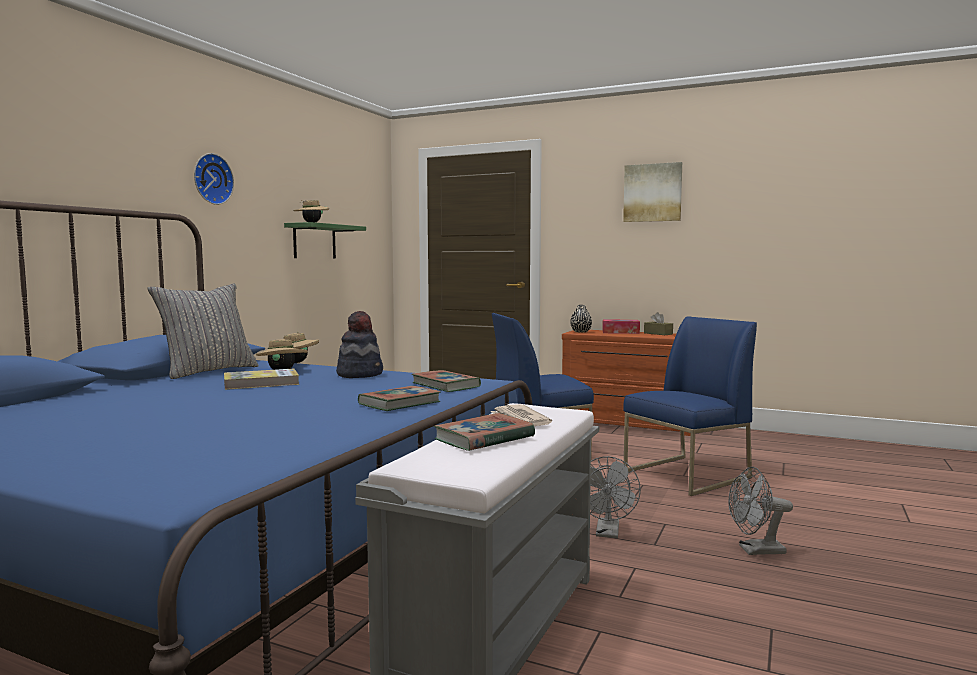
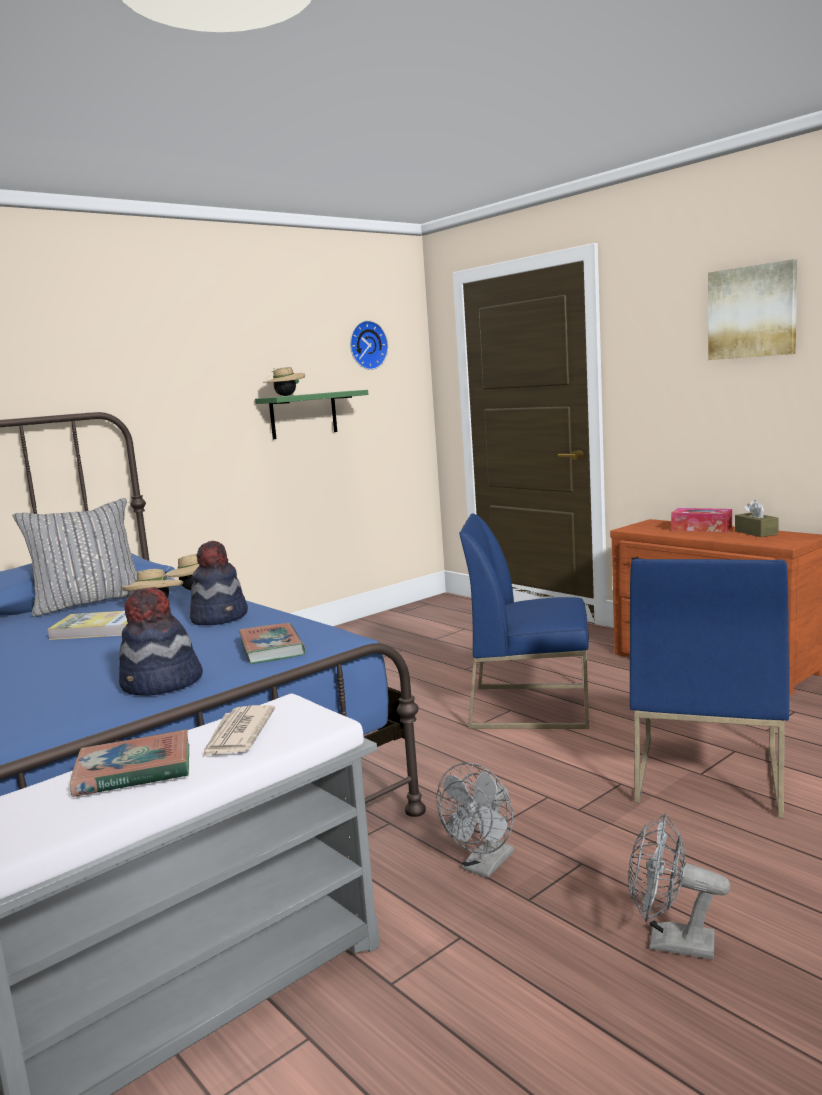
camera: 25 degrees right, 5 degrees up
wall clock [194,153,234,205] -> wall clock moved to [350,320,388,370]
book [358,386,441,411] -> hat [119,587,203,696]
black vase [570,305,592,332] -> none
blue chair [623,316,757,496] -> blue chair turned 120 degrees clockwise [630,559,789,818]

